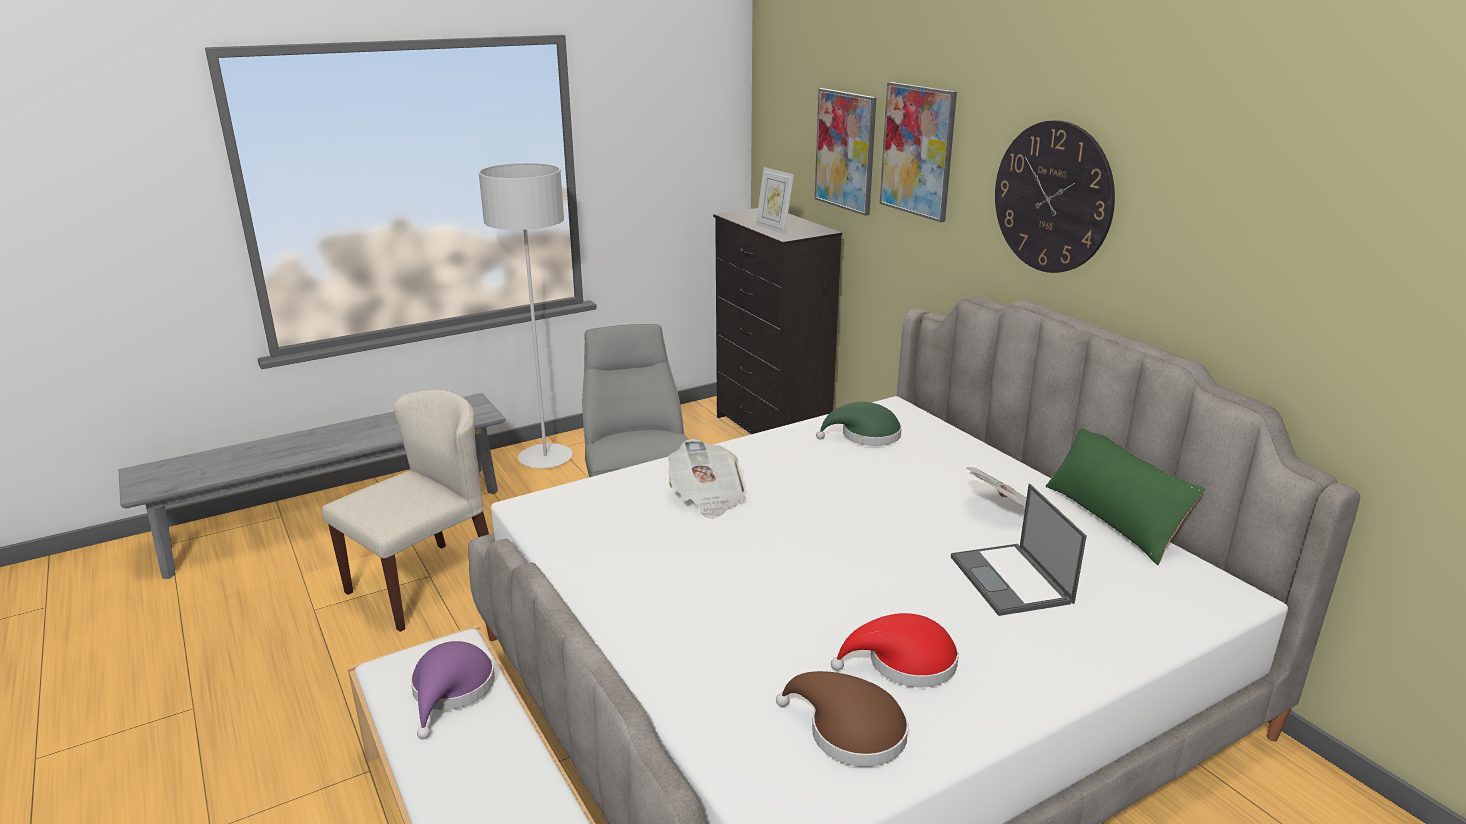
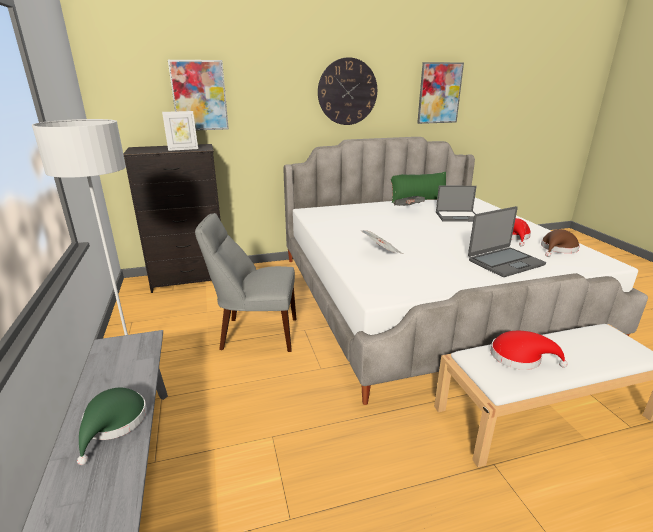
camera: 75 degrees left, 0 degrees up
beige chair [322,390,489,632] -> none
purple hat [410,641,495,739] -> red hat [491,331,568,370]
green hat [816,402,902,446] -> green hat moved to [77,388,147,465]
picture [880,82,957,222] -> picture moved to [417,62,464,124]
none -> laptop [468,206,546,277]

